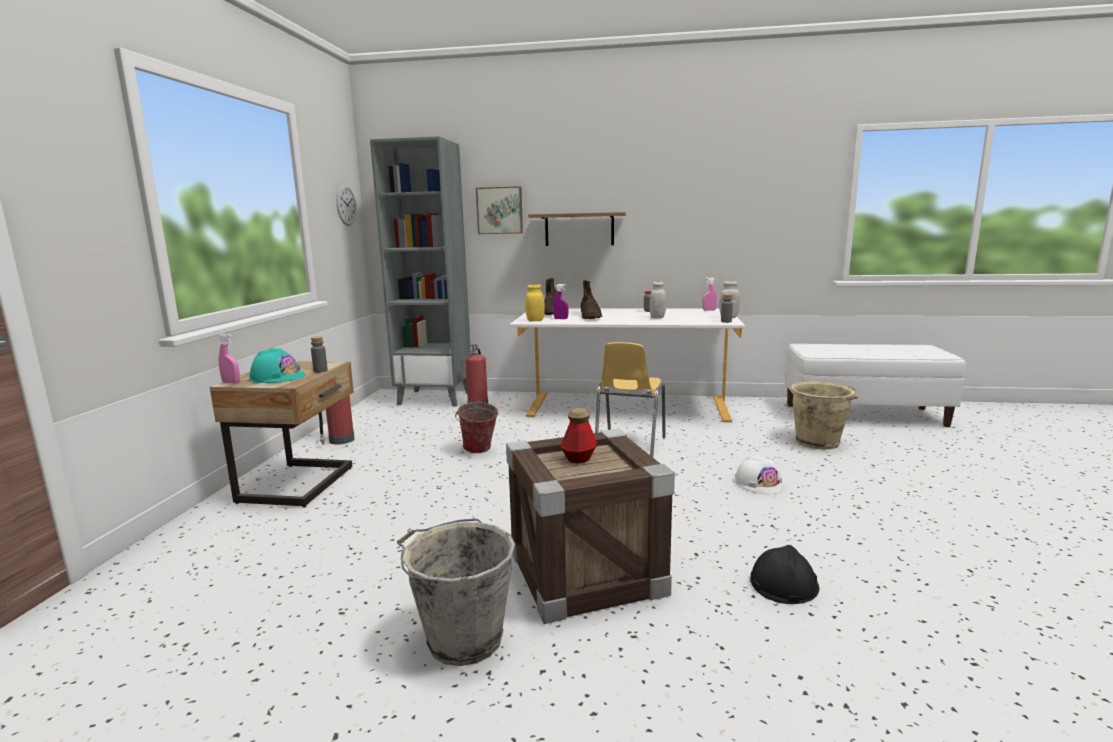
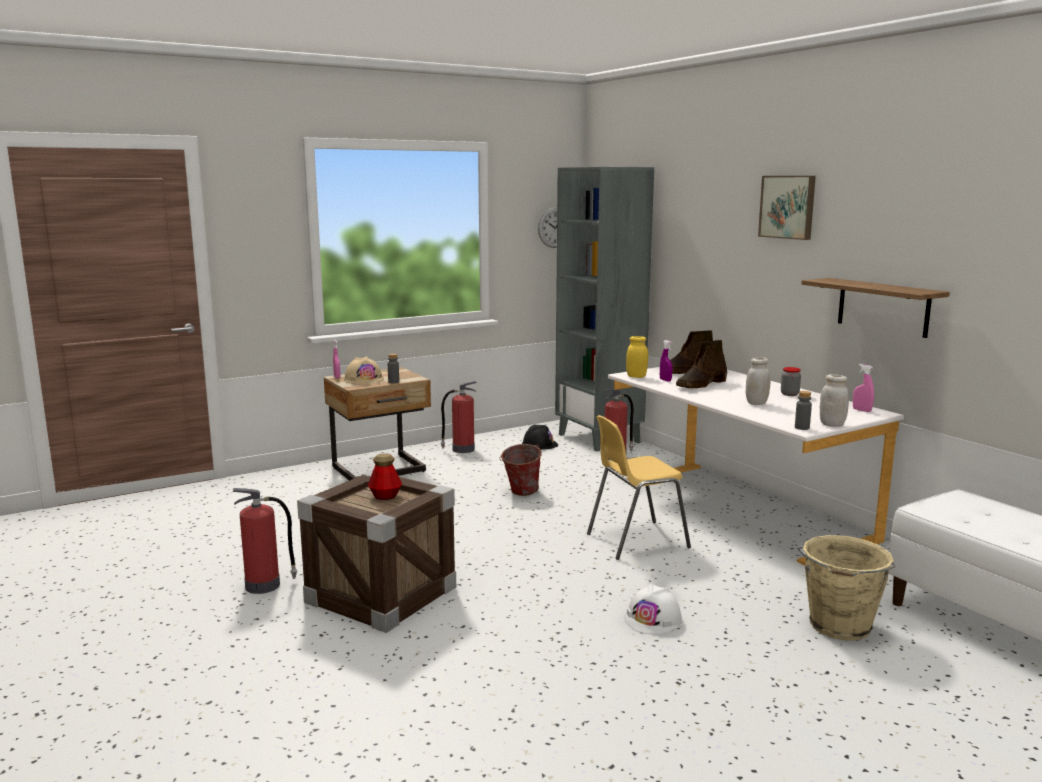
camera: 50 degrees right, 0 degrees up
turquoise hard hat [249,348,305,383] -> beige hard hat [344,356,384,385]
grey bucket [397,519,515,666] -> fire extinguisher [233,488,297,594]
picture [476,186,523,234] -> picture moved to [758,176,816,240]
shelf [528,212,626,246] -> shelf moved to [801,278,950,338]
black hard hat [750,545,819,604] -> black hard hat moved to [522,425,558,450]

